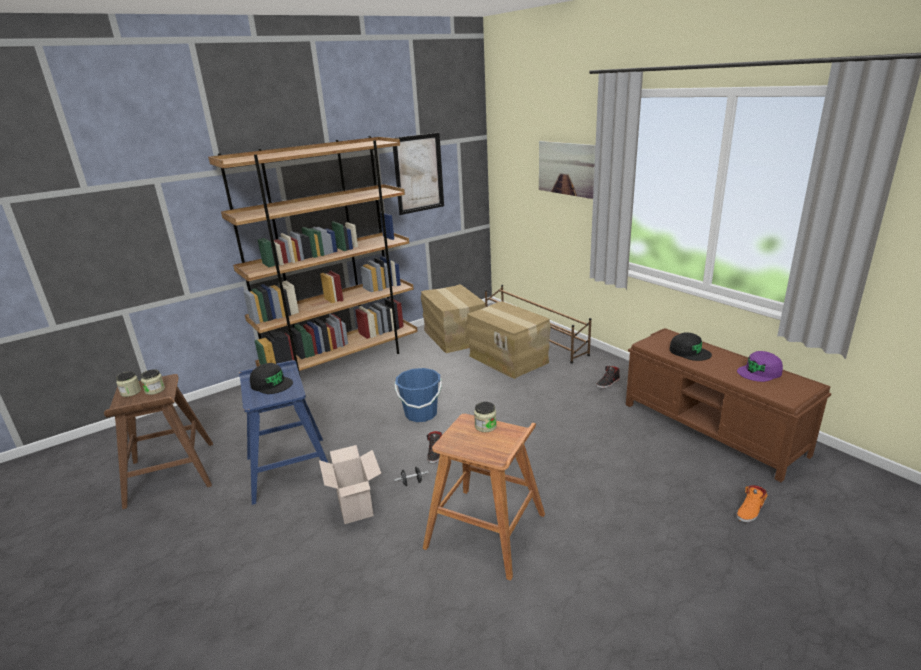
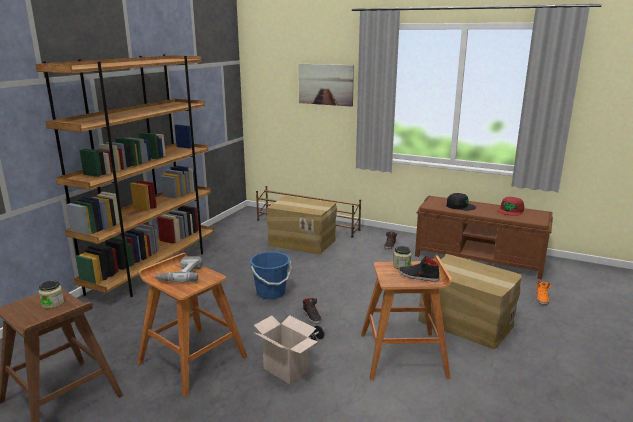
camera: 30 degrees left, 5 degrees down
jar [116,371,141,397] -> none
blue stool [239,360,328,505] -> brown stool [137,253,247,397]
black cap [250,363,293,394] -> power drill [155,257,203,282]
picture [393,133,444,215] -> none
cardboard box [421,284,485,353] -> cardboard box moved to [418,254,522,349]
purple cap [737,351,783,382] -> red cap [498,197,524,216]
none -> black shoe [399,256,440,282]

